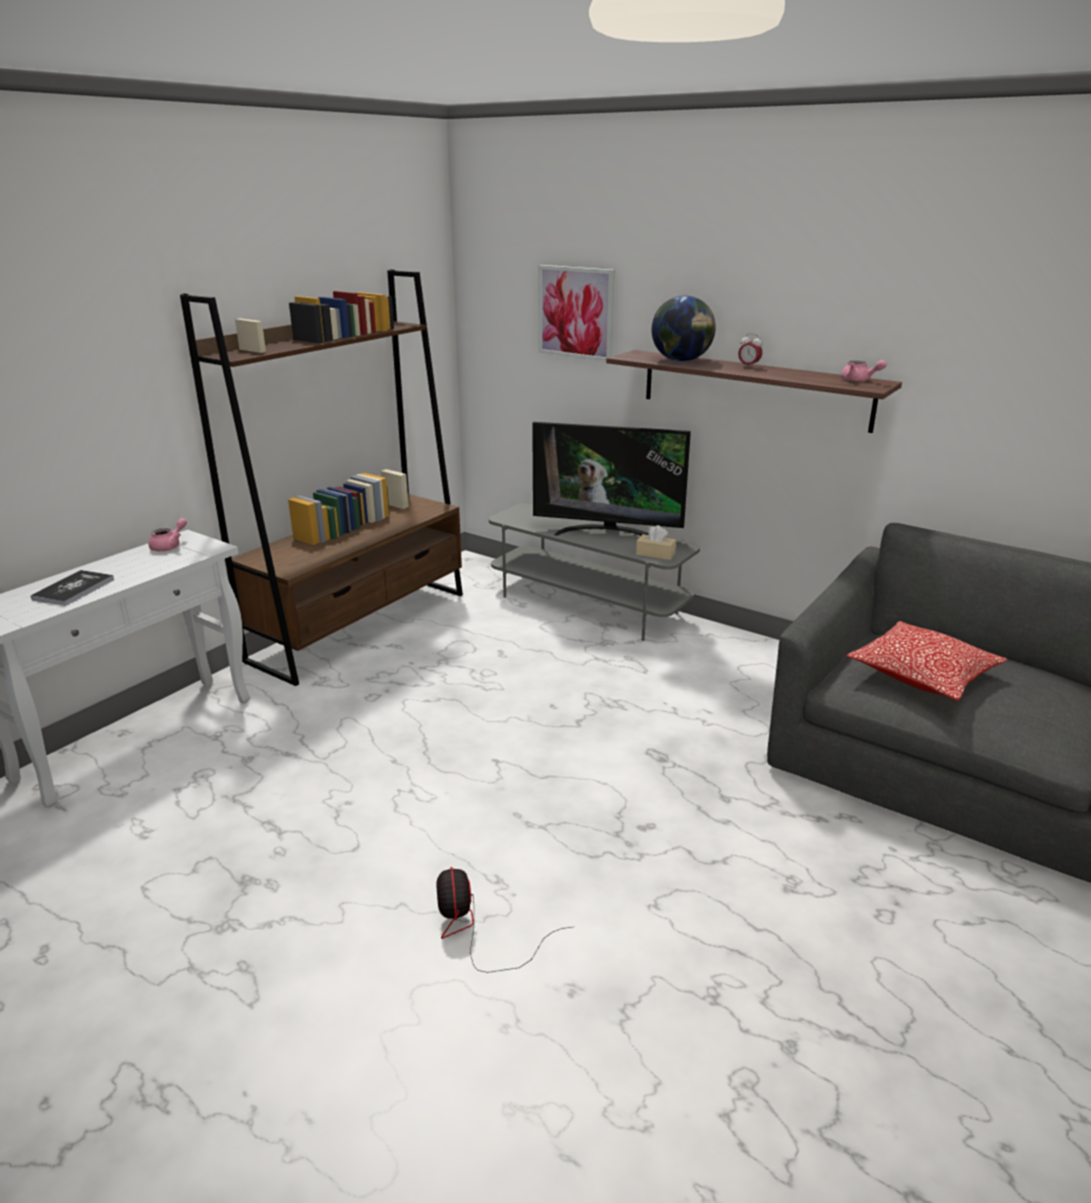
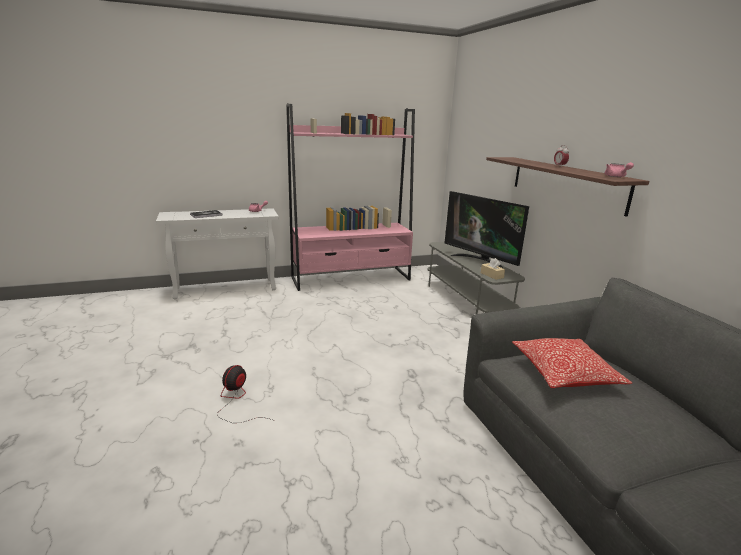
camera: 35 degrees right, 5 degrees down
brown bookcase [180,269,463,686] -> pink bookcase [286,104,415,291]
picture [538,265,615,361] -> none
globe [652,296,716,361] -> none

